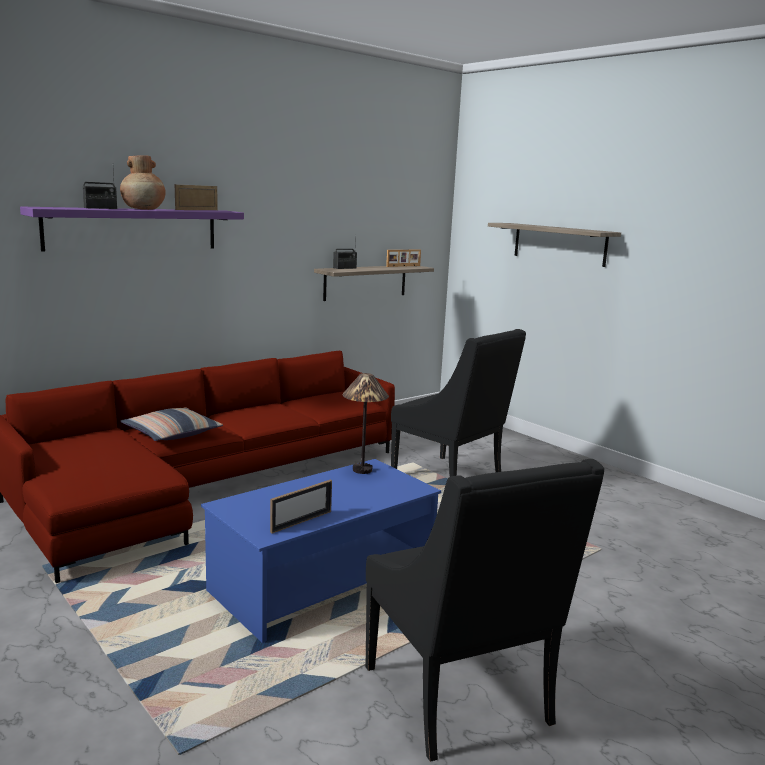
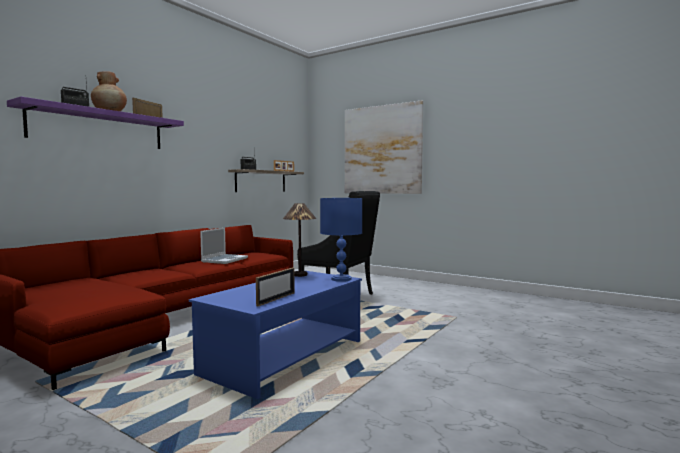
camera: 15 degrees left, 10 degrees down
pillow [121,407,223,441] -> none
black armchair [366,459,604,762] -> none
shelf [488,223,621,267] -> picture [345,101,423,194]
none -> laptop [200,228,248,264]
none -> blue table lamp [320,198,362,282]

